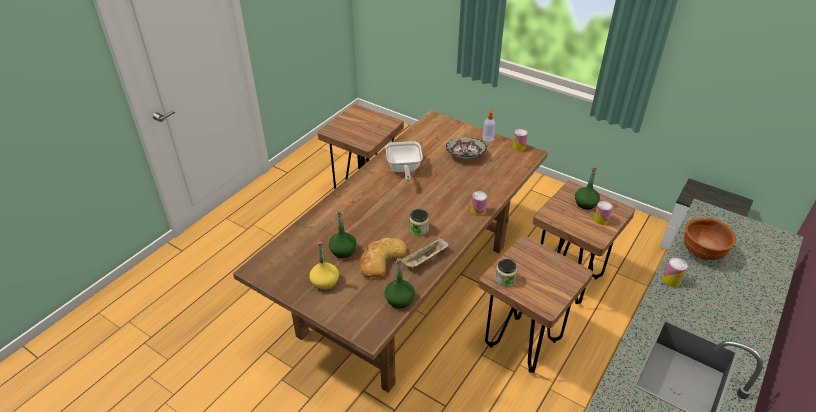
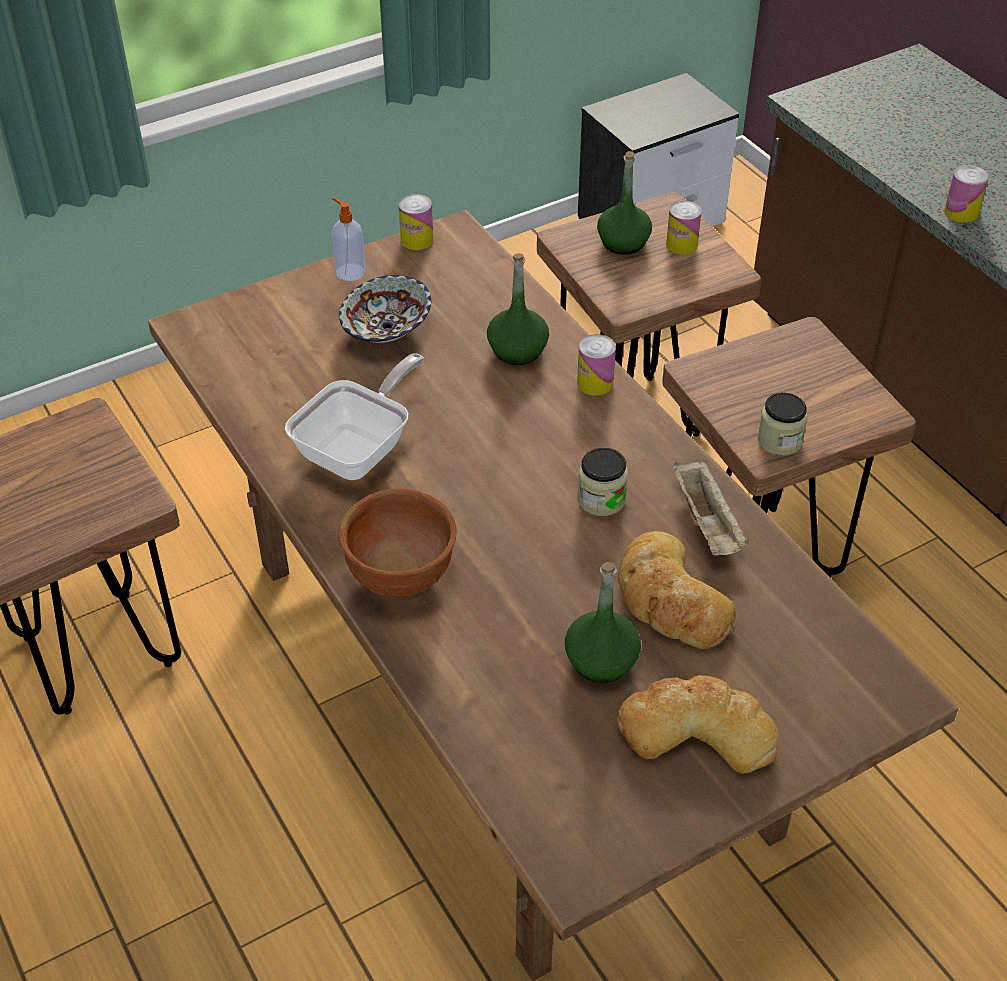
camera: 65 degrees left, 5 degrees up
yellow bottle [309,241,339,290] -> bread [616,675,779,774]
green bottle [384,258,415,308] -> green bottle moved to [487,253,549,365]
frying pan [385,141,423,181] -> frying pan turned 75 degrees counterclockwise [285,354,424,480]
brown bowl [684,217,736,260] -> brown bowl moved to [338,488,457,597]

